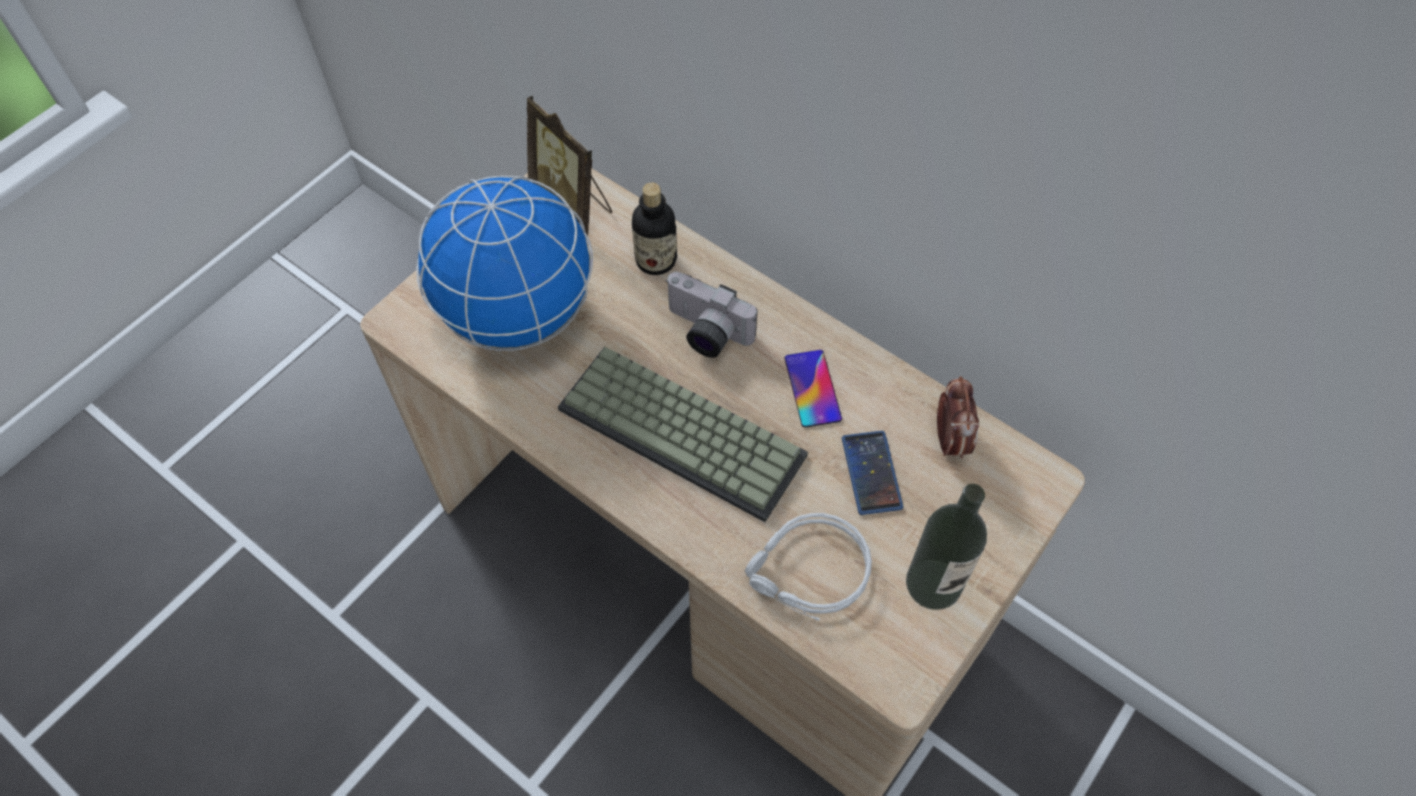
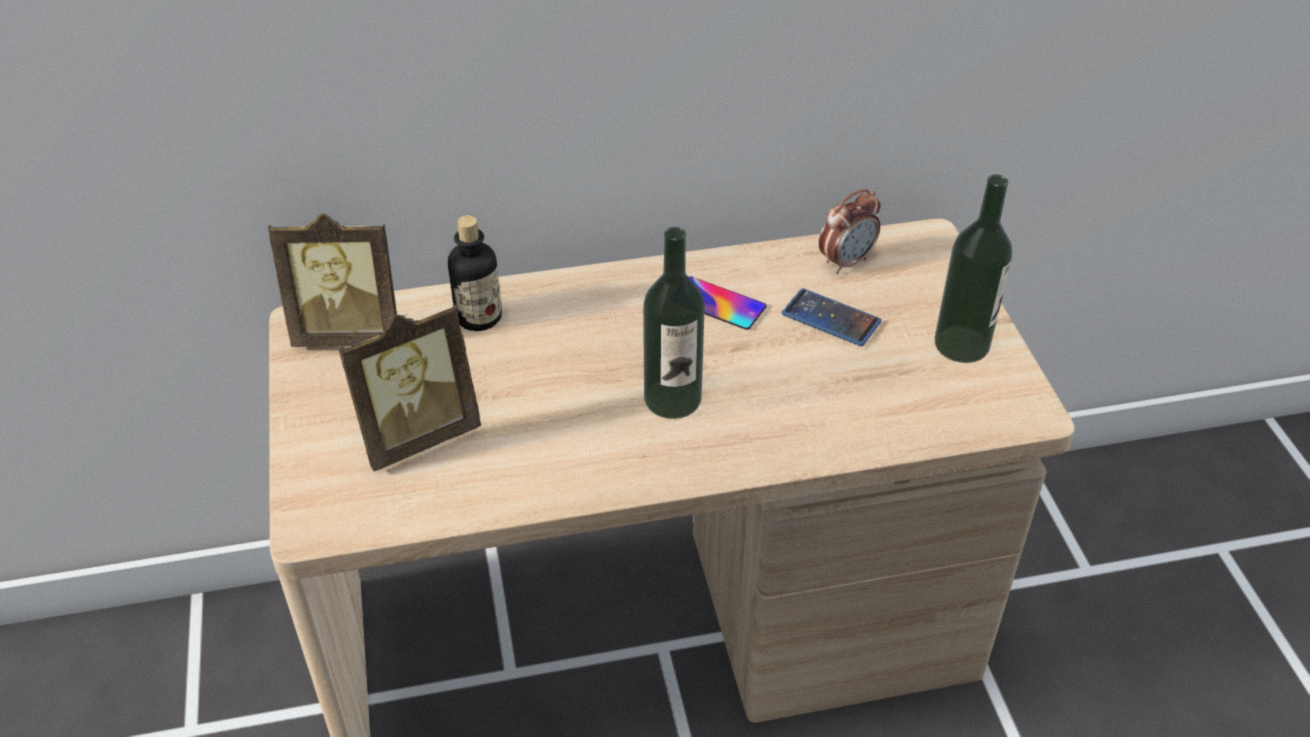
camera: 50 degrees left, 15 degrees down
globe [416,176,593,351] -> picture frame [338,304,481,471]
keyboard [558,347,808,522] -> bottle [643,227,705,419]
camera [666,272,757,358] -> none
grey headphones [745,513,872,621] -> none
alarm clock [937,376,979,458] -> alarm clock turned 105 degrees clockwise [819,189,881,274]

